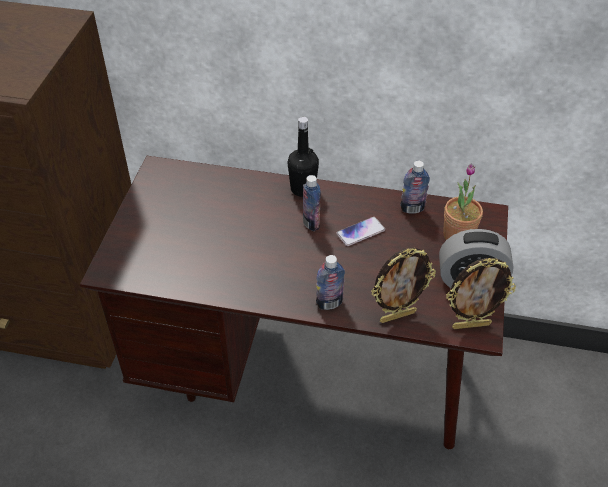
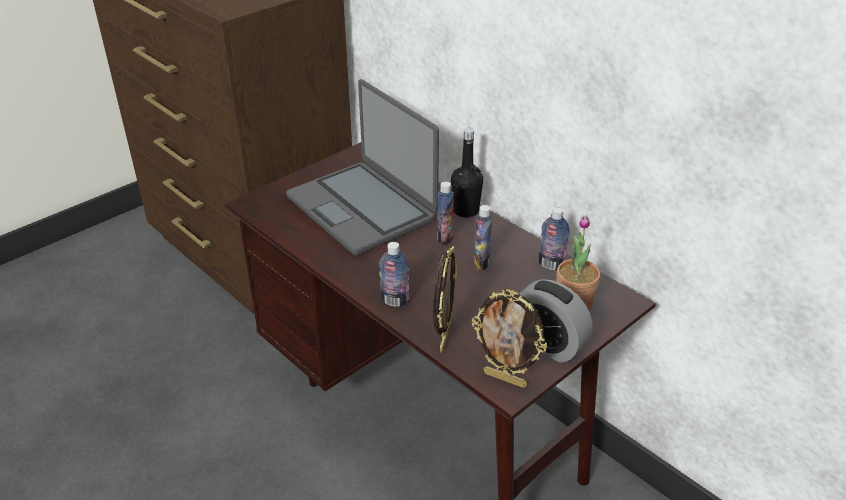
camera: 35 degrees right, 10 degrees down
phone [336,217,385,246] -> bottle [474,205,492,270]
picture frame [371,248,436,323] -> picture frame turned 90 degrees counterclockwise [433,246,457,352]
none -> laptop [286,79,439,255]

